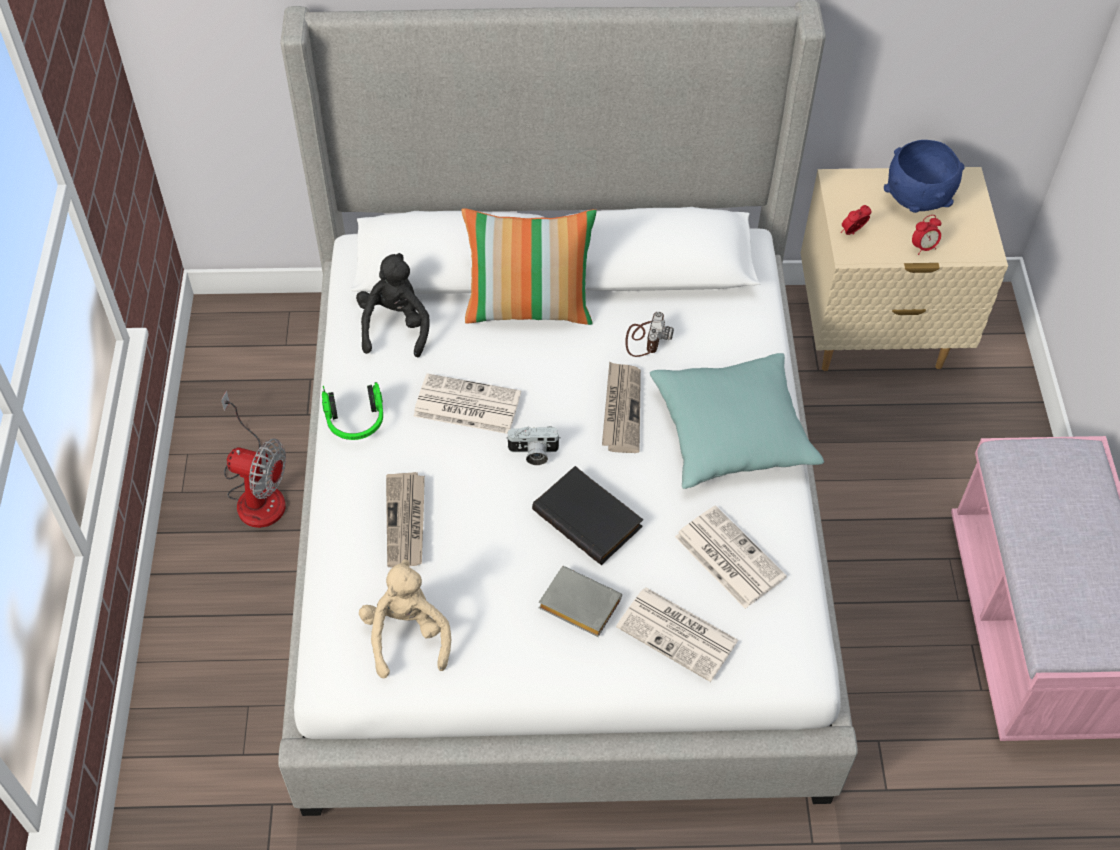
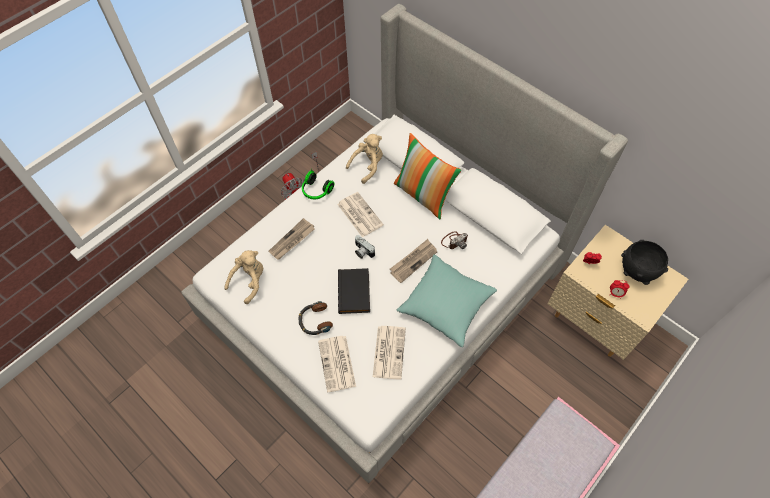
camera: 45 degrees right, 5 degrees up
black plush toy [356,253,430,357] -> beige plush toy [346,134,383,184]
grey book [539,566,622,637] -> headphones [299,301,333,335]
blue bowl [884,140,965,213] -> black bowl [621,240,668,285]

